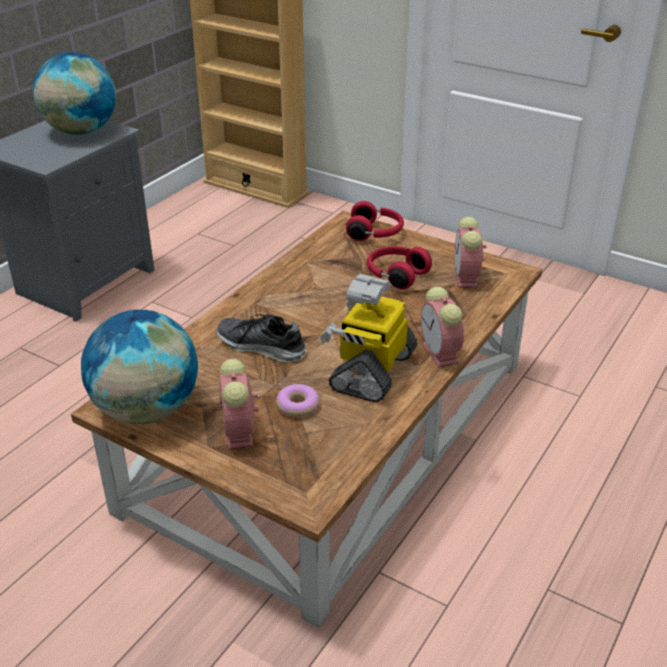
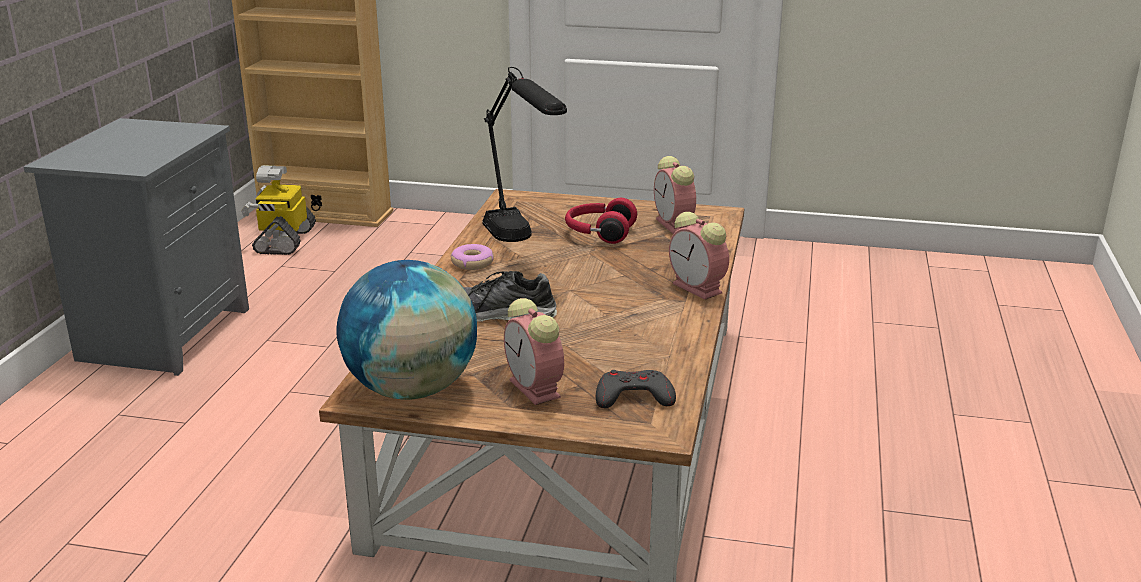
camera: 20 degrees left, 10 degrees down
globe [33,52,116,135] -> none
donut [276,384,319,417] -> donut moved to [451,244,494,270]
toy robot [321,274,417,402] -> toy robot moved to [241,165,316,255]
red headphones [346,201,404,241] -> none
none -> black table lamp [482,67,567,242]
none -> grey game controller [596,370,676,408]

